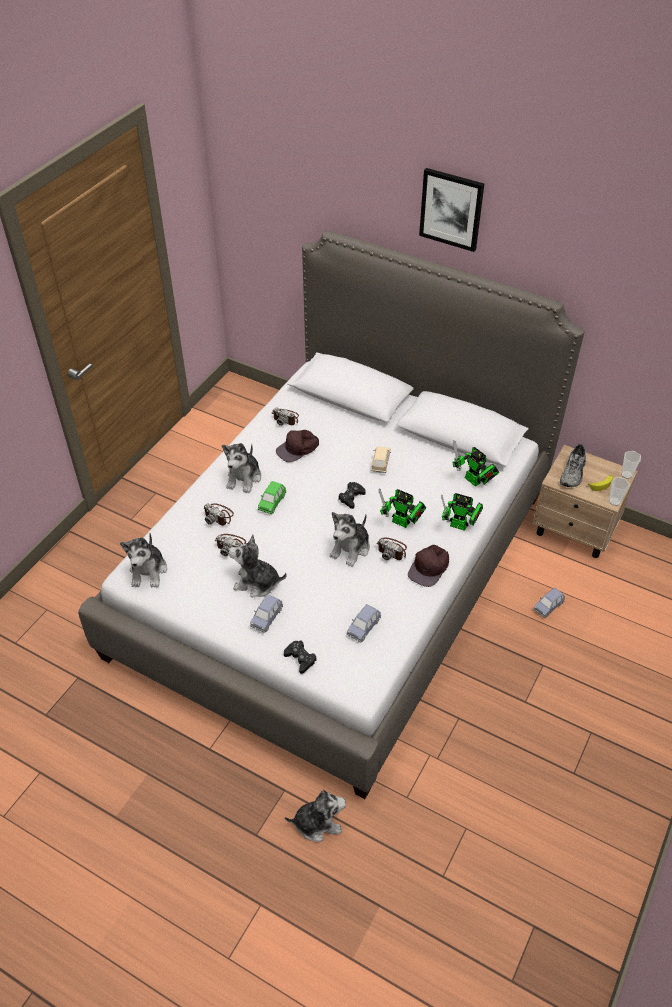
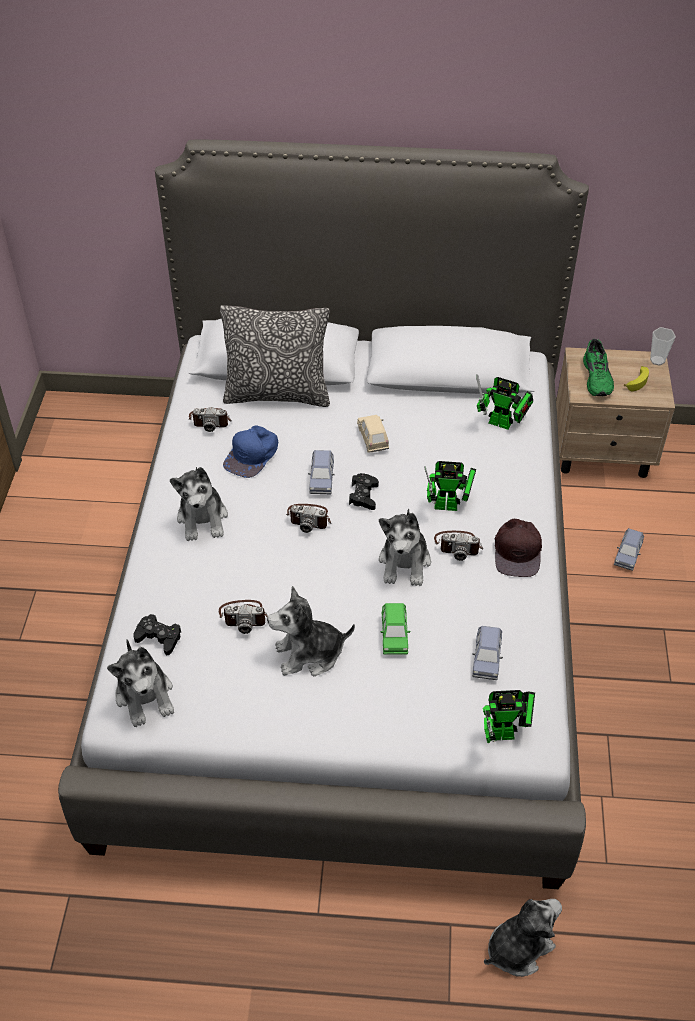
camera: 25 degrees left, 0 degrees up
camera [204,503,234,526] -> camera moved to [286,504,331,533]
blue toy car [250,594,283,633] -> blue toy car moved to [308,450,334,494]
green toy car [258,481,286,514] -> green toy car moved to [380,603,410,655]
brown cap [276,430,319,462] -> blue cap [223,425,278,478]
black game controller [284,640,317,674] -> black game controller moved to [133,614,181,655]
picture [419,168,484,252] -> none
toy robot [441,493,483,531] -> toy robot moved to [483,690,535,743]
grey shoe [560,444,586,487] -> green shoe [583,339,614,396]
cup [609,477,630,506] -> none
none -> pillow [220,305,330,407]

